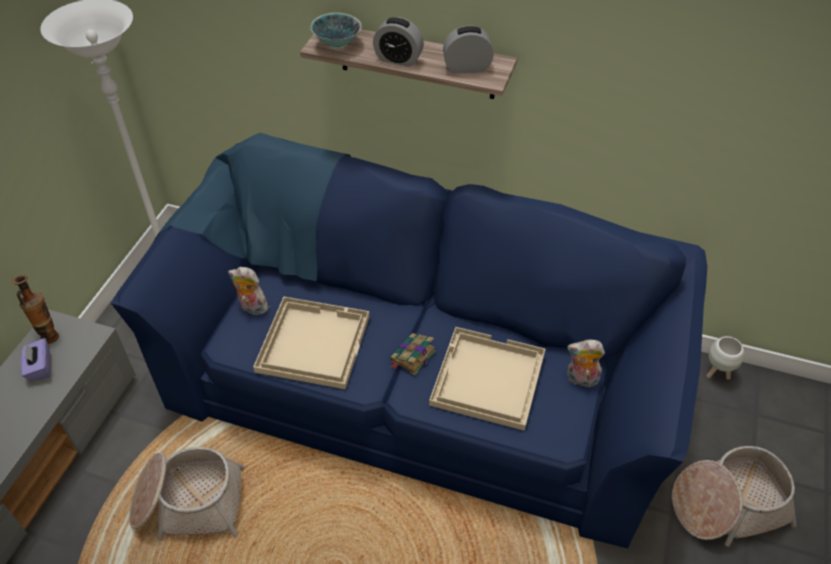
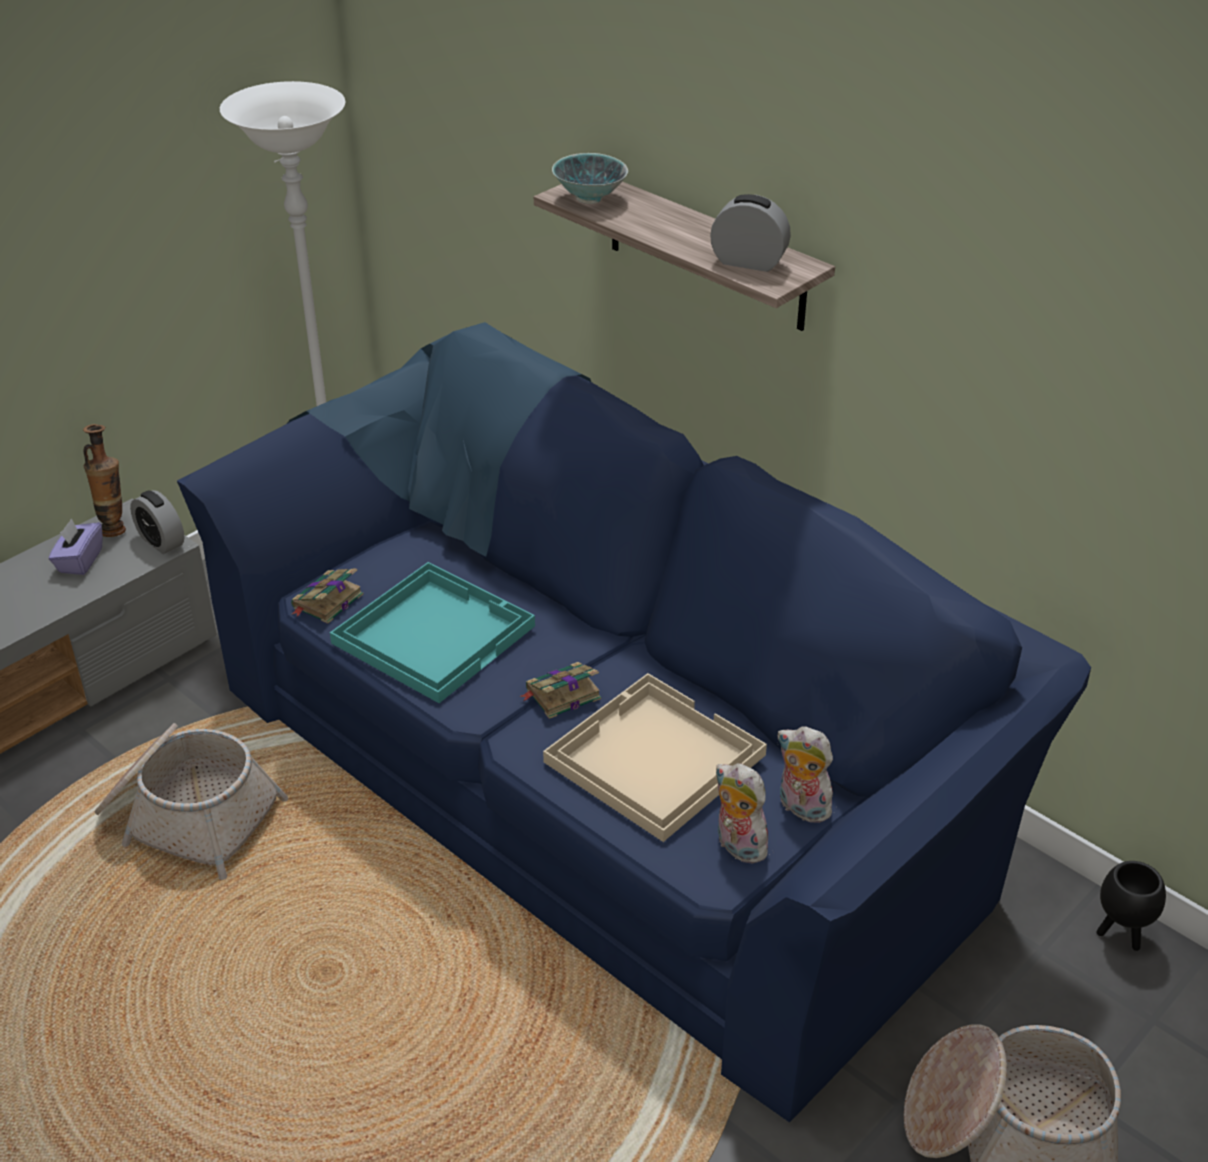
camera: 25 degrees right, 10 degrees down
plush toy [228,267,268,315] -> plush toy moved to [715,763,768,863]
beige tray [253,297,370,389] -> turquoise tray [330,562,535,703]
alarm clock [373,17,424,67] -> alarm clock moved to [130,490,185,554]
white planter [707,336,744,380] -> black planter [1096,861,1166,951]
none -> book [291,568,363,624]

